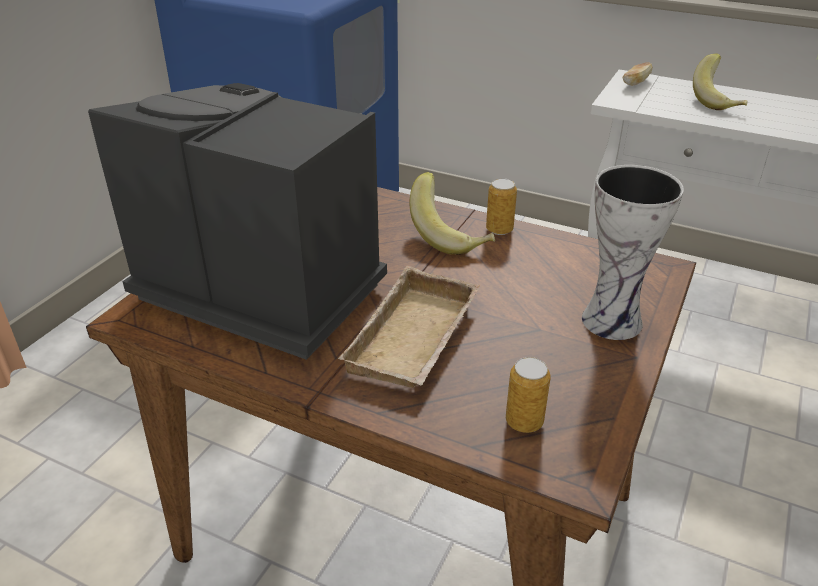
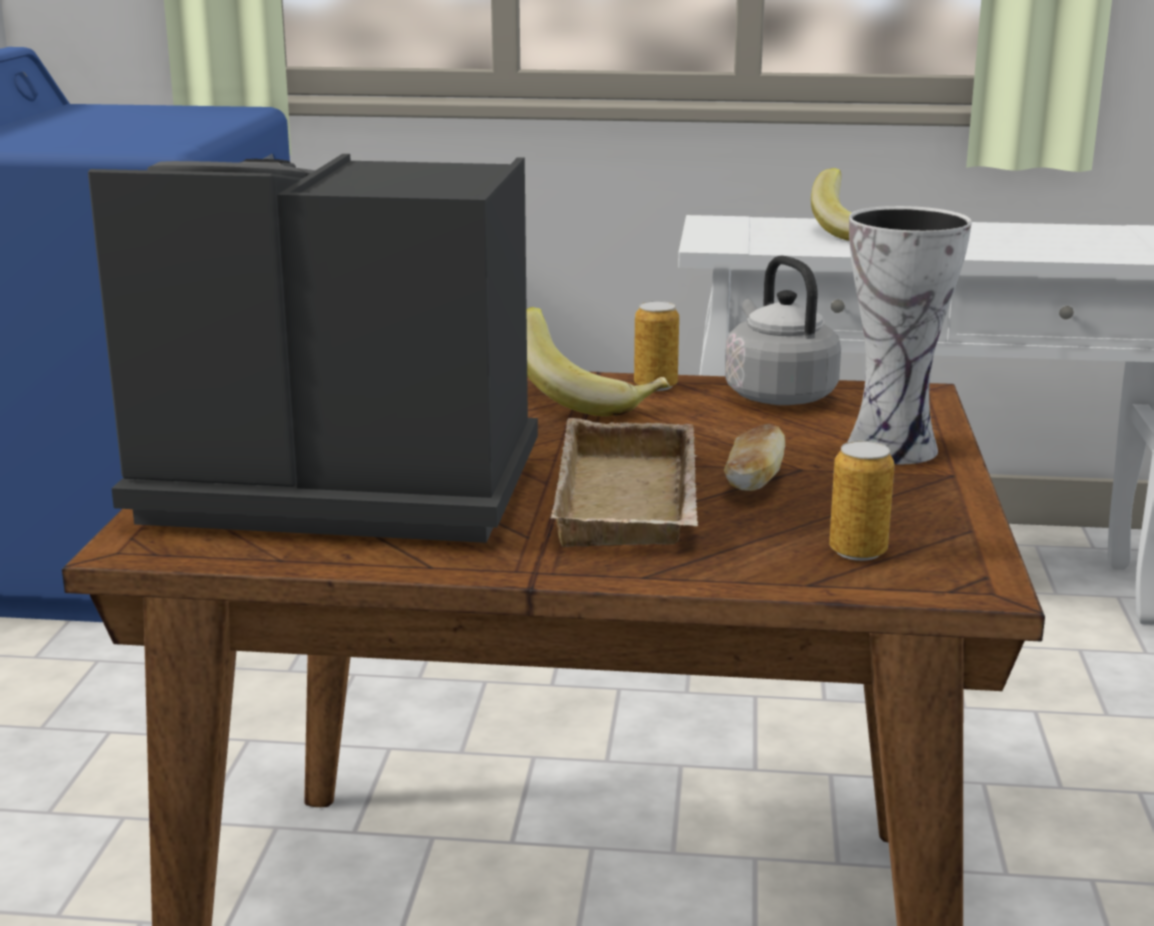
camera: 20 degrees left, 15 degrees down
bread [623,62,653,86] -> bread moved to [724,424,785,491]
none -> grey kettle [725,255,841,405]

